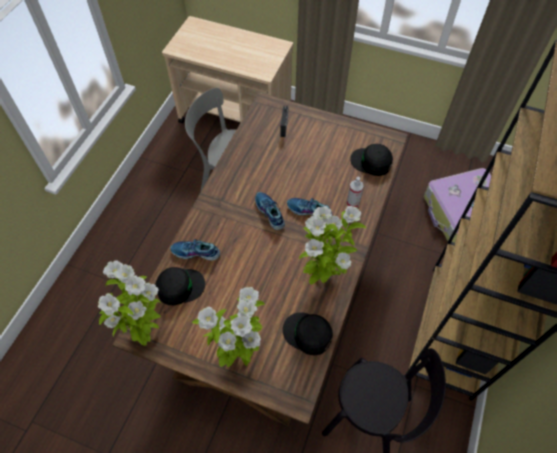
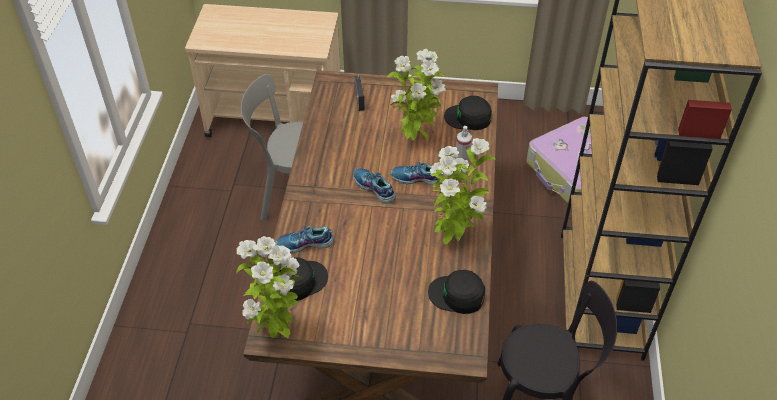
camera: 15 degrees left, 10 degrees down
potted plant [192,287,265,367] -> potted plant moved to [387,49,445,141]

